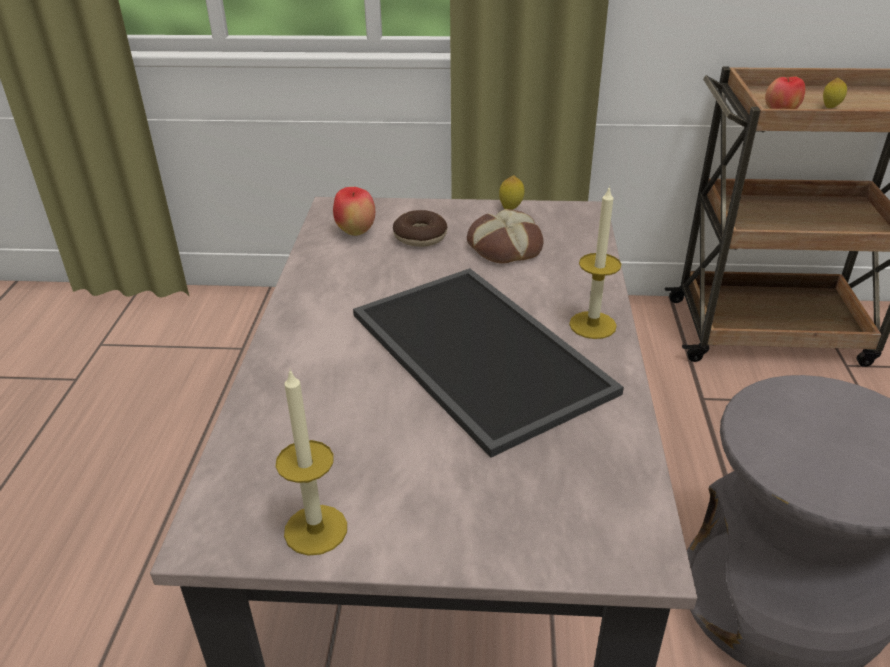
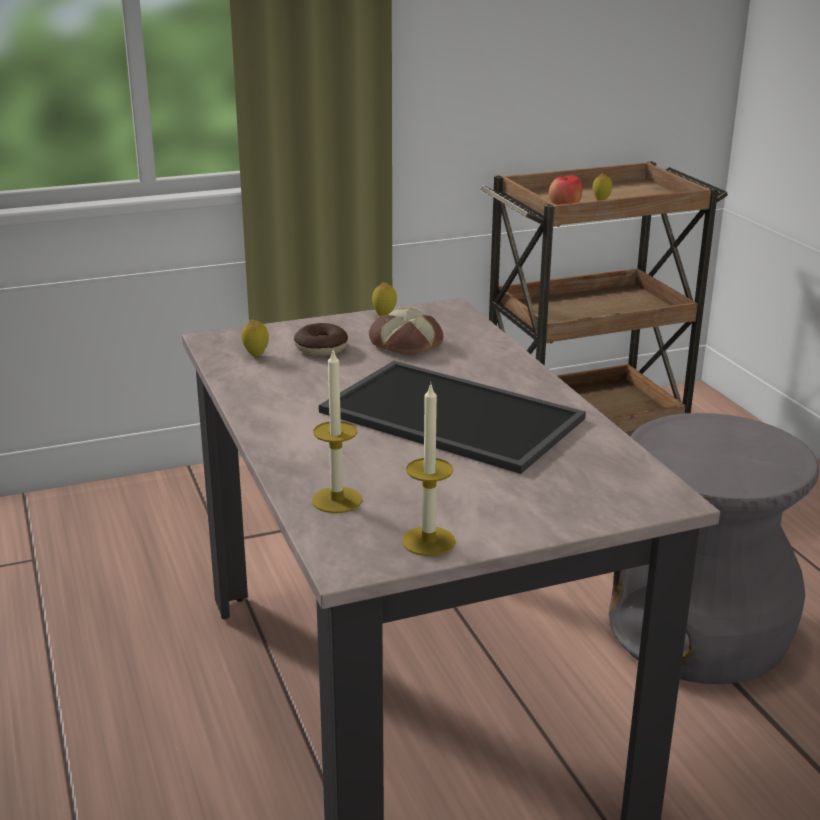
camera: 25 degrees left, 10 degrees down
apple [333,187,375,236] -> lemon [242,320,269,357]
candle [569,186,621,339] -> candle moved to [312,349,362,513]

